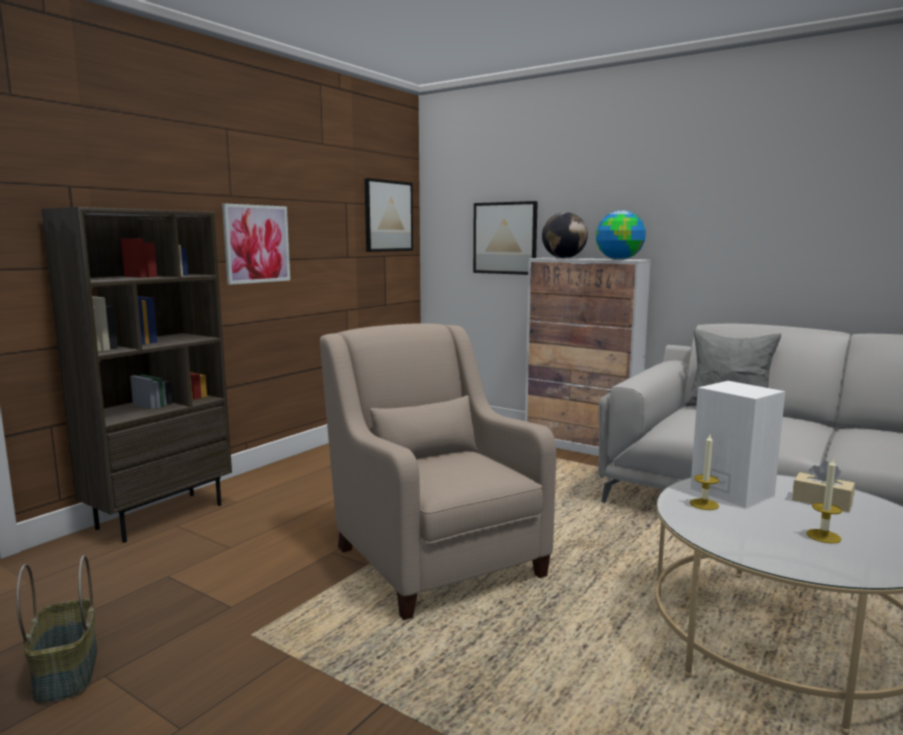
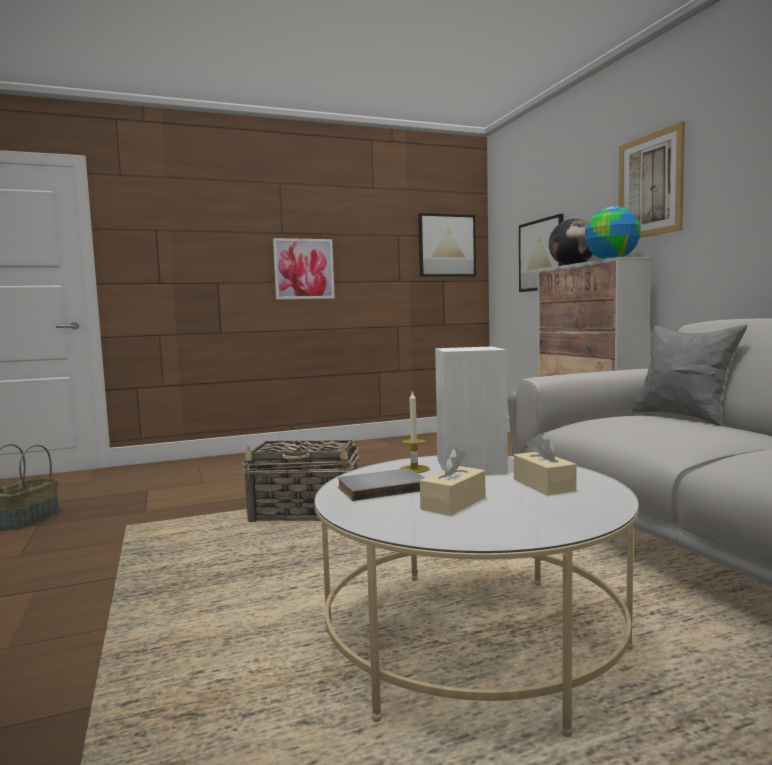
camera: 35 degrees right, 5 degrees down
brown bookcase [41,207,232,543] -> none
beige armchair [320,323,556,620] -> basket [242,440,359,522]
candle [806,458,842,544] -> beige tissue box [420,447,486,516]
none -> grey book [338,469,425,501]
none -> picture [618,121,685,238]

